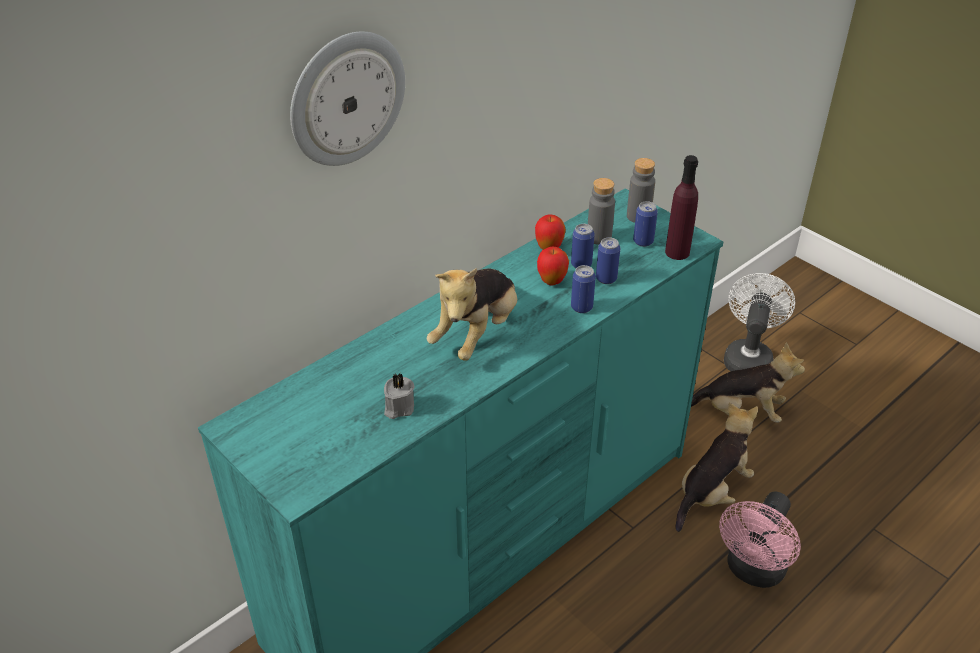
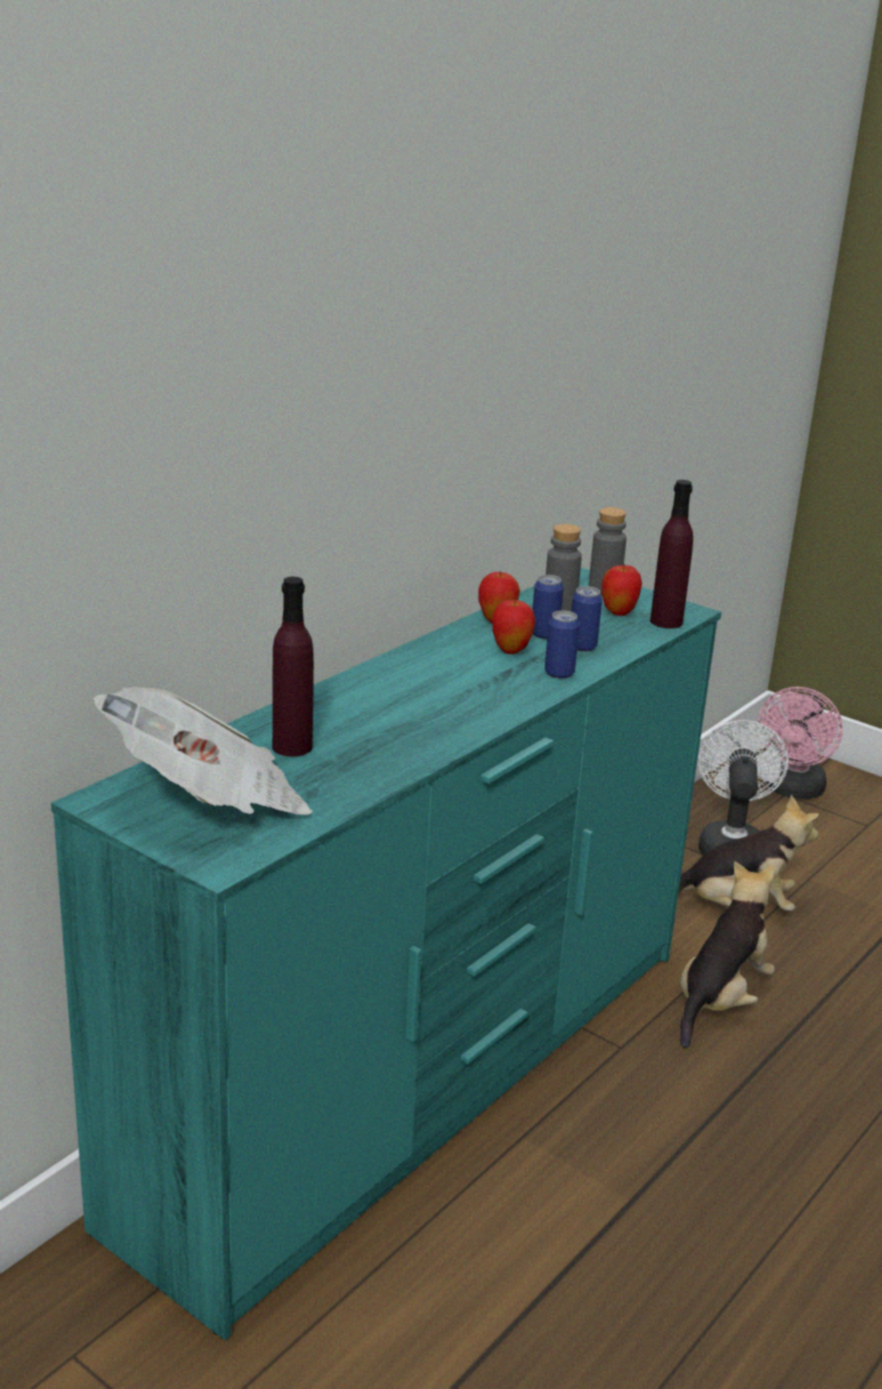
camera: 10 degrees left, 15 degrees down
wall clock [290,32,405,166] -> none
grey candle [384,373,414,419] -> none
plush toy [427,268,517,360] -> none
can [633,201,658,247] -> apple [602,564,642,616]
pink fan [719,491,801,588] -> pink fan moved to [758,687,843,799]
none -> newspaper [93,687,313,815]
none -> purple bottle [272,577,314,757]

